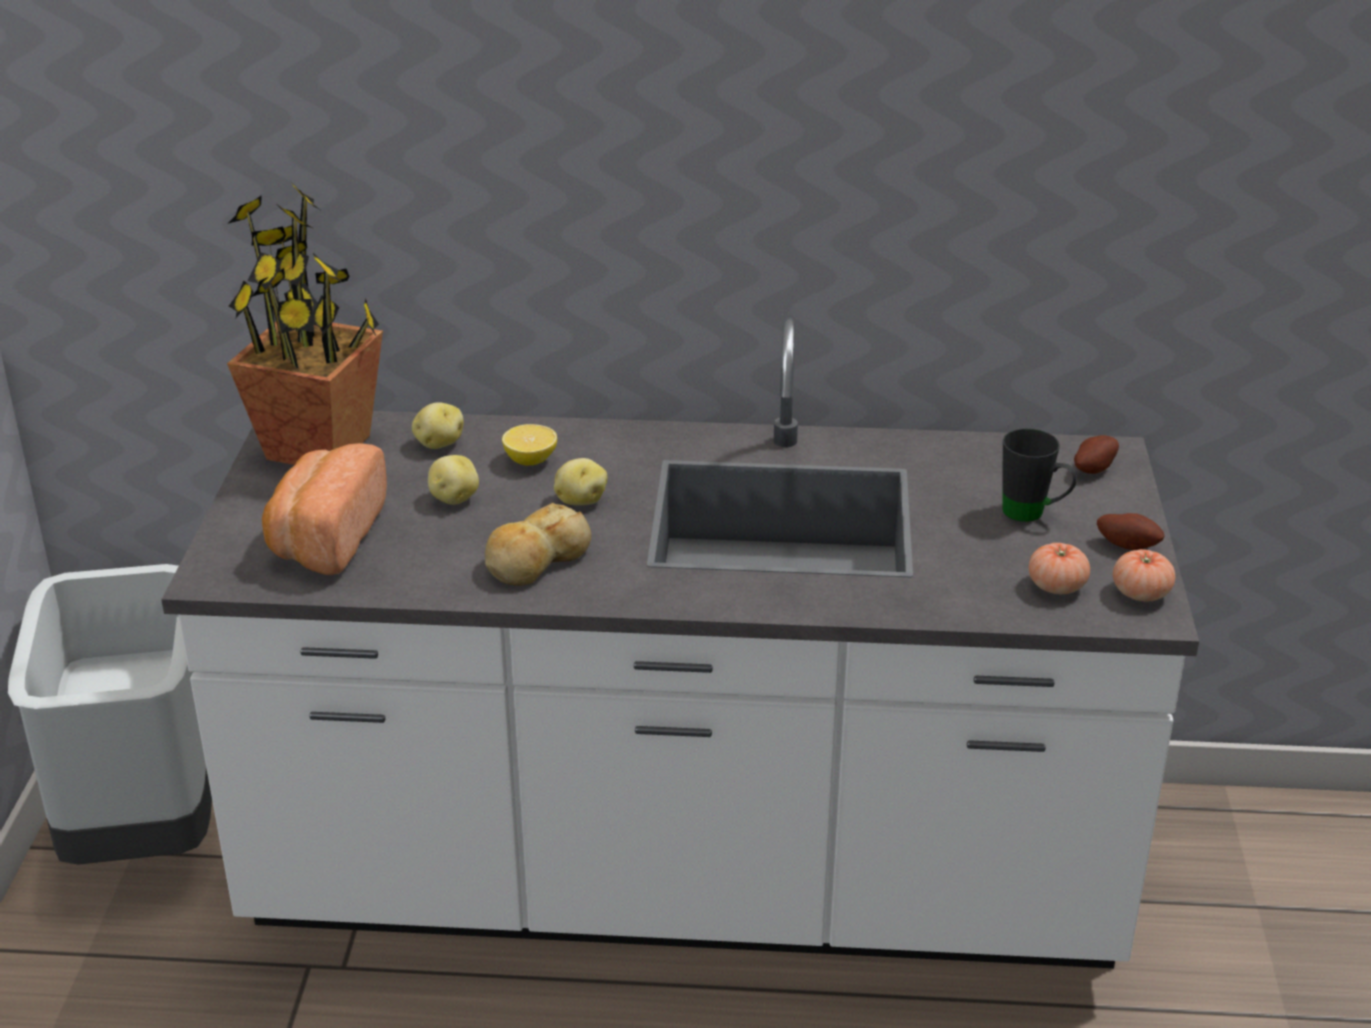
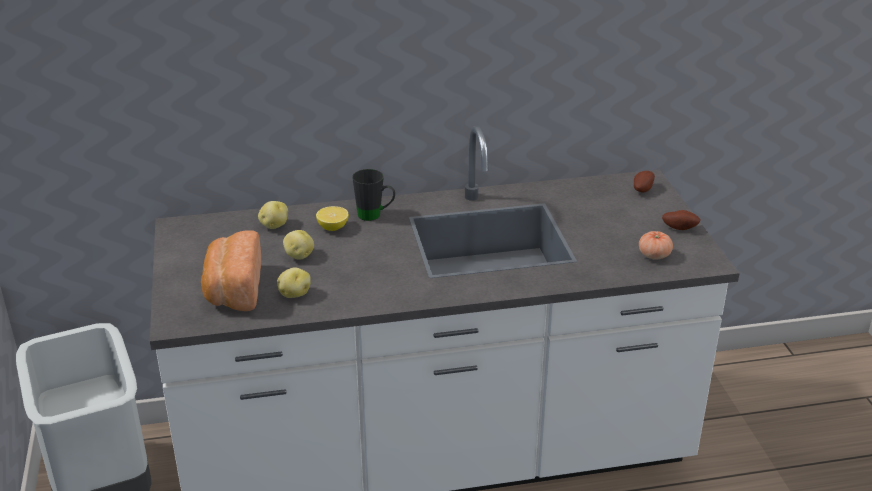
camera: 15 degrees left, 0 degrees up
potted plant [227,182,383,465] -> none
bread [485,503,591,586] -> none
potato [554,458,608,505] -> potato moved to [277,267,311,298]
black mug [1002,428,1077,522] -> black mug moved to [352,169,395,221]
tomato [1113,549,1175,601] -> none

